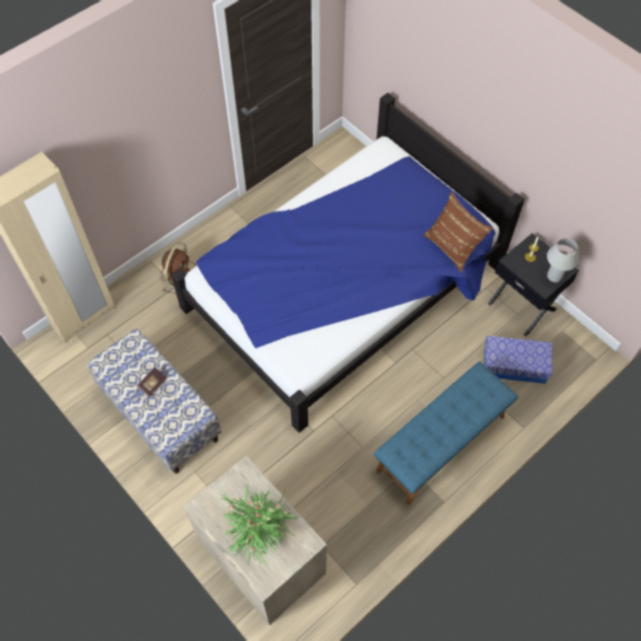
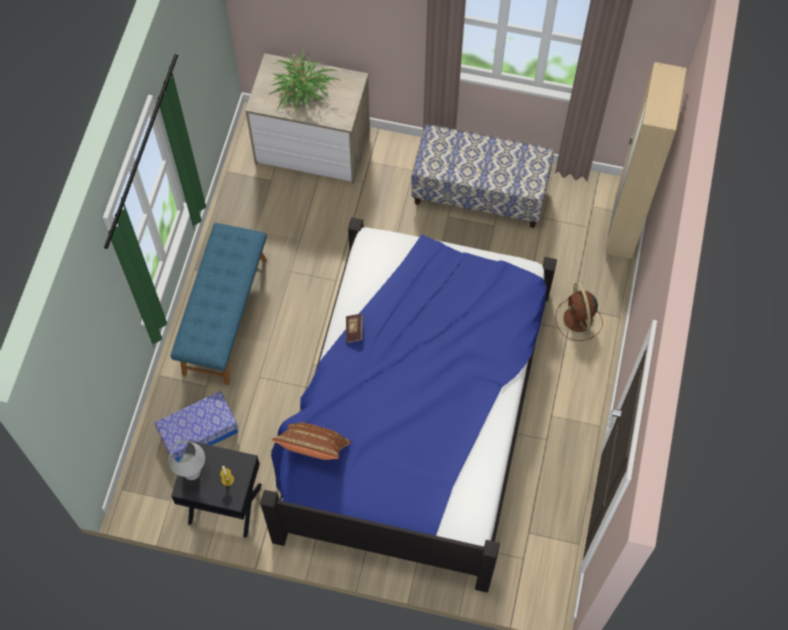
camera: 145 degrees right, 5 degrees up
book [137,367,167,397] -> book moved to [346,314,363,343]

